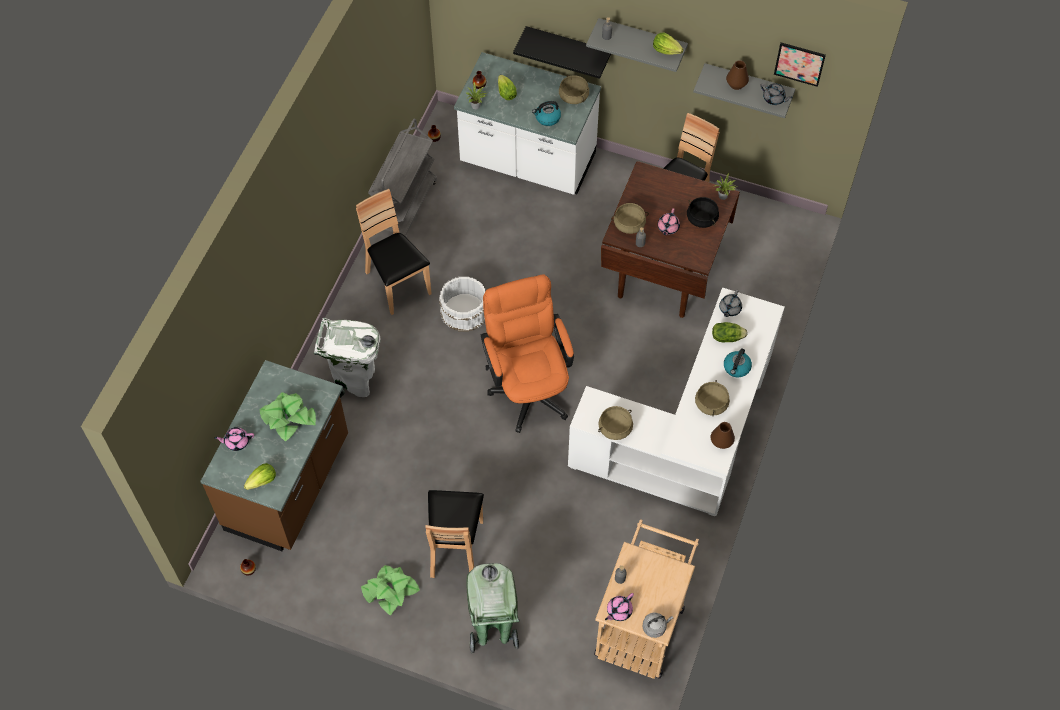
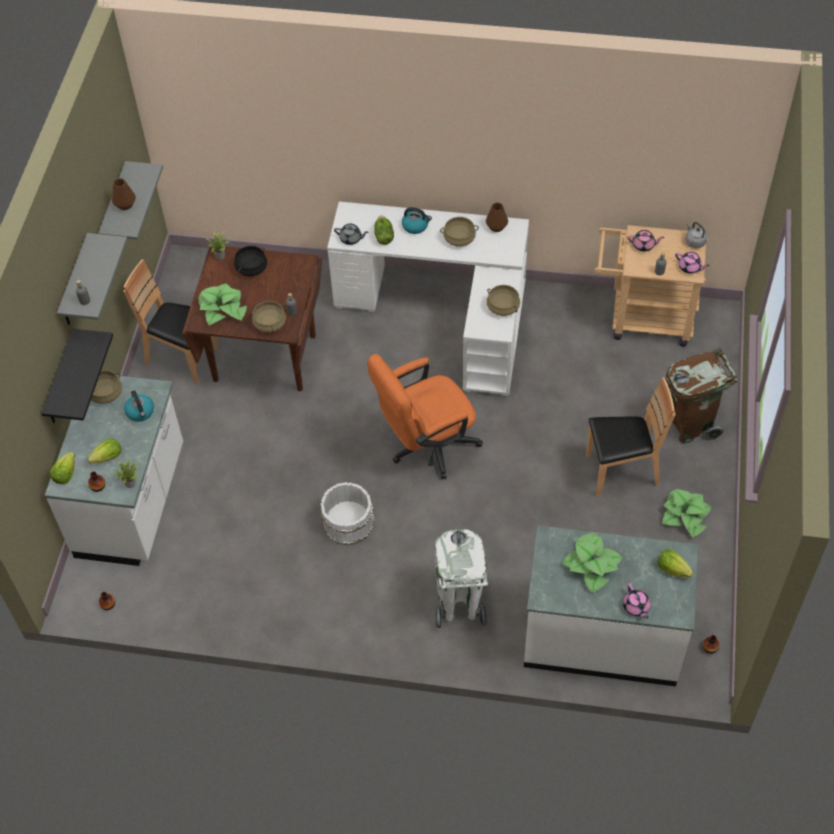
camera: 100 degrees left, 5 degrees down
brown counter [200,360,348,551] -> white counter [524,525,698,686]
brown chair [356,189,432,315] -> none
grey cart [368,119,437,238] -> none
green trash can [466,563,520,653] -> brown trash can [666,347,738,444]
lettuce [653,33,683,55] -> lettuce moved to [50,452,75,484]
pink teapot [658,208,680,235] -> pink teapot moved to [627,230,664,252]
grey teapot [760,83,793,105] -> none
picture [774,42,826,87] -> none
none -> potted plant [198,283,247,325]

